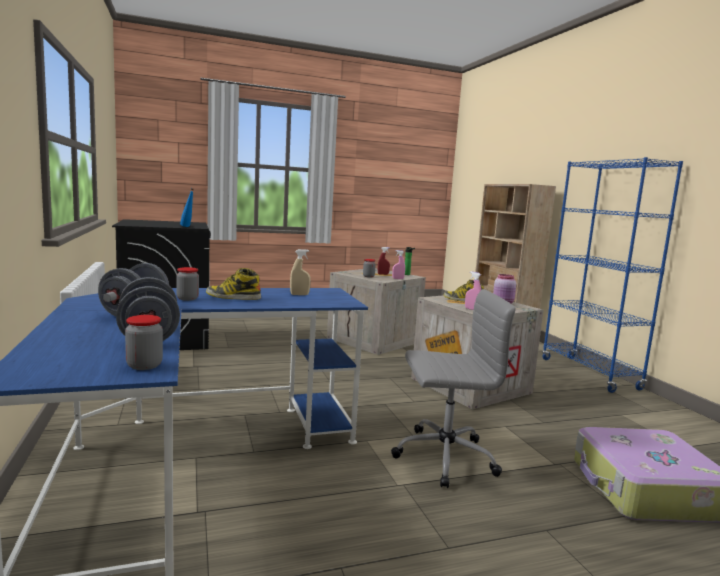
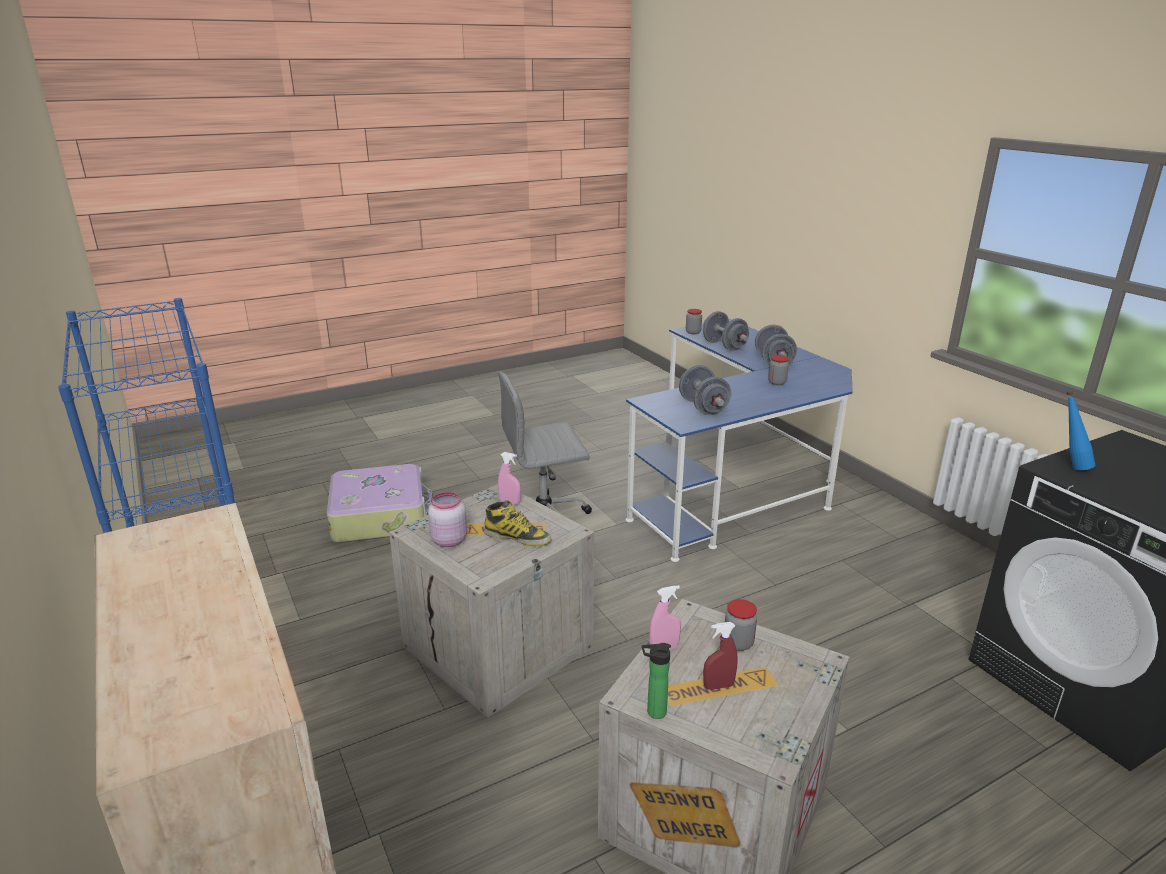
camera: 170 degrees right, 15 degrees up
boot [206,268,261,300] -> none
beige spray bottle [290,249,311,295] -> grey dumbbell [679,365,731,415]

